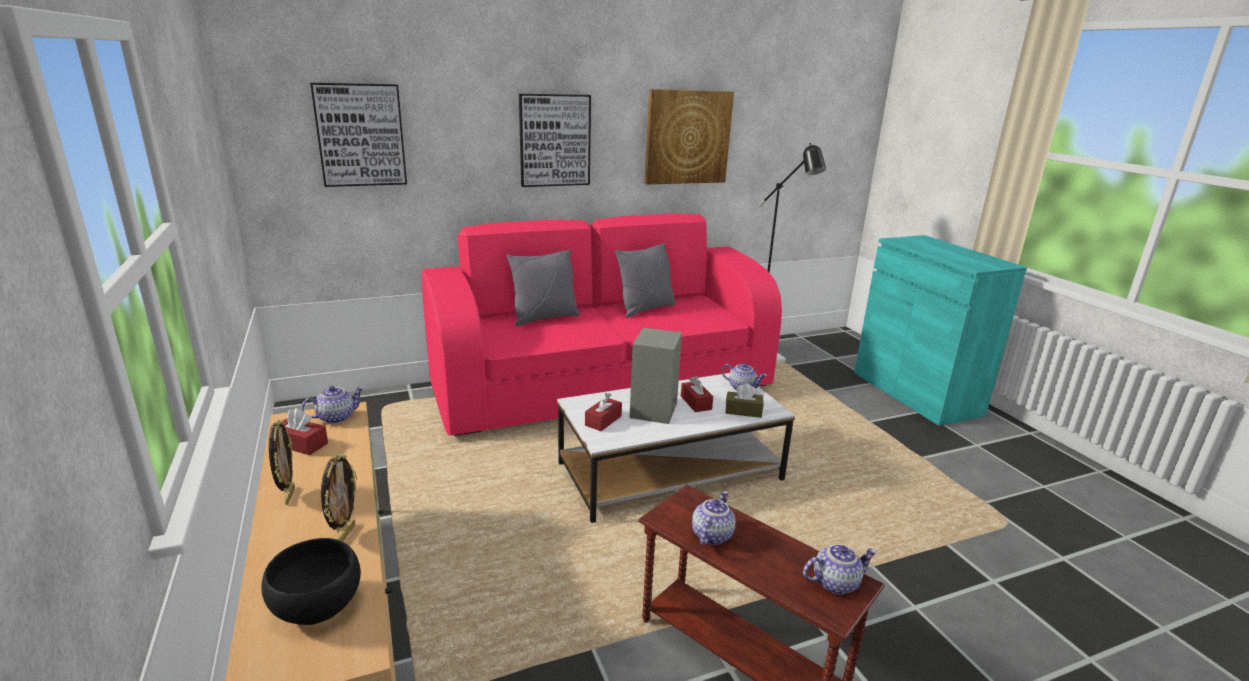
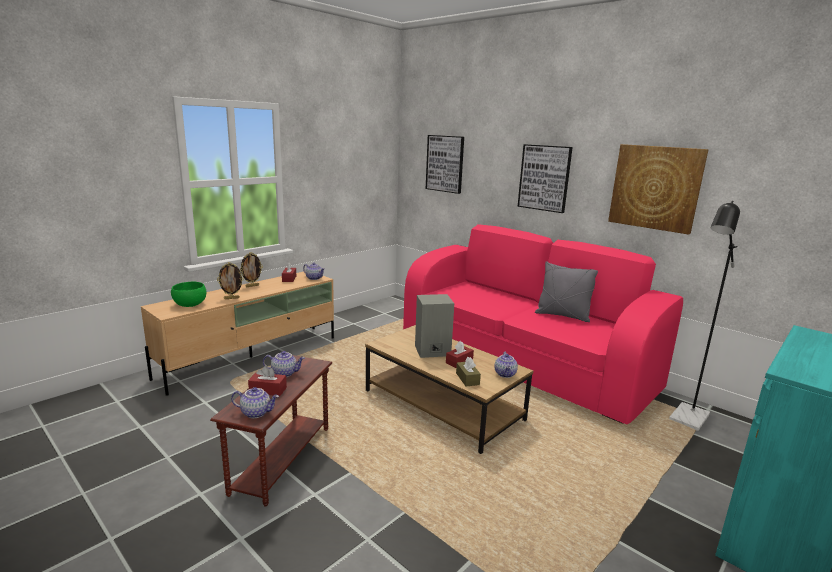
camera: 65 degrees right, 5 degrees down
black bowl [262,538,361,625] -> green bowl [171,282,206,307]
grey pillow [507,249,580,326] -> none
white coffee table [557,373,795,523] -> brown coffee table [365,325,533,454]
red tissue box [585,393,622,431] -> red tissue box moved to [248,366,287,396]
teapot [803,544,877,595] -> teapot turned 45 degrees counterclockwise [231,387,279,418]

